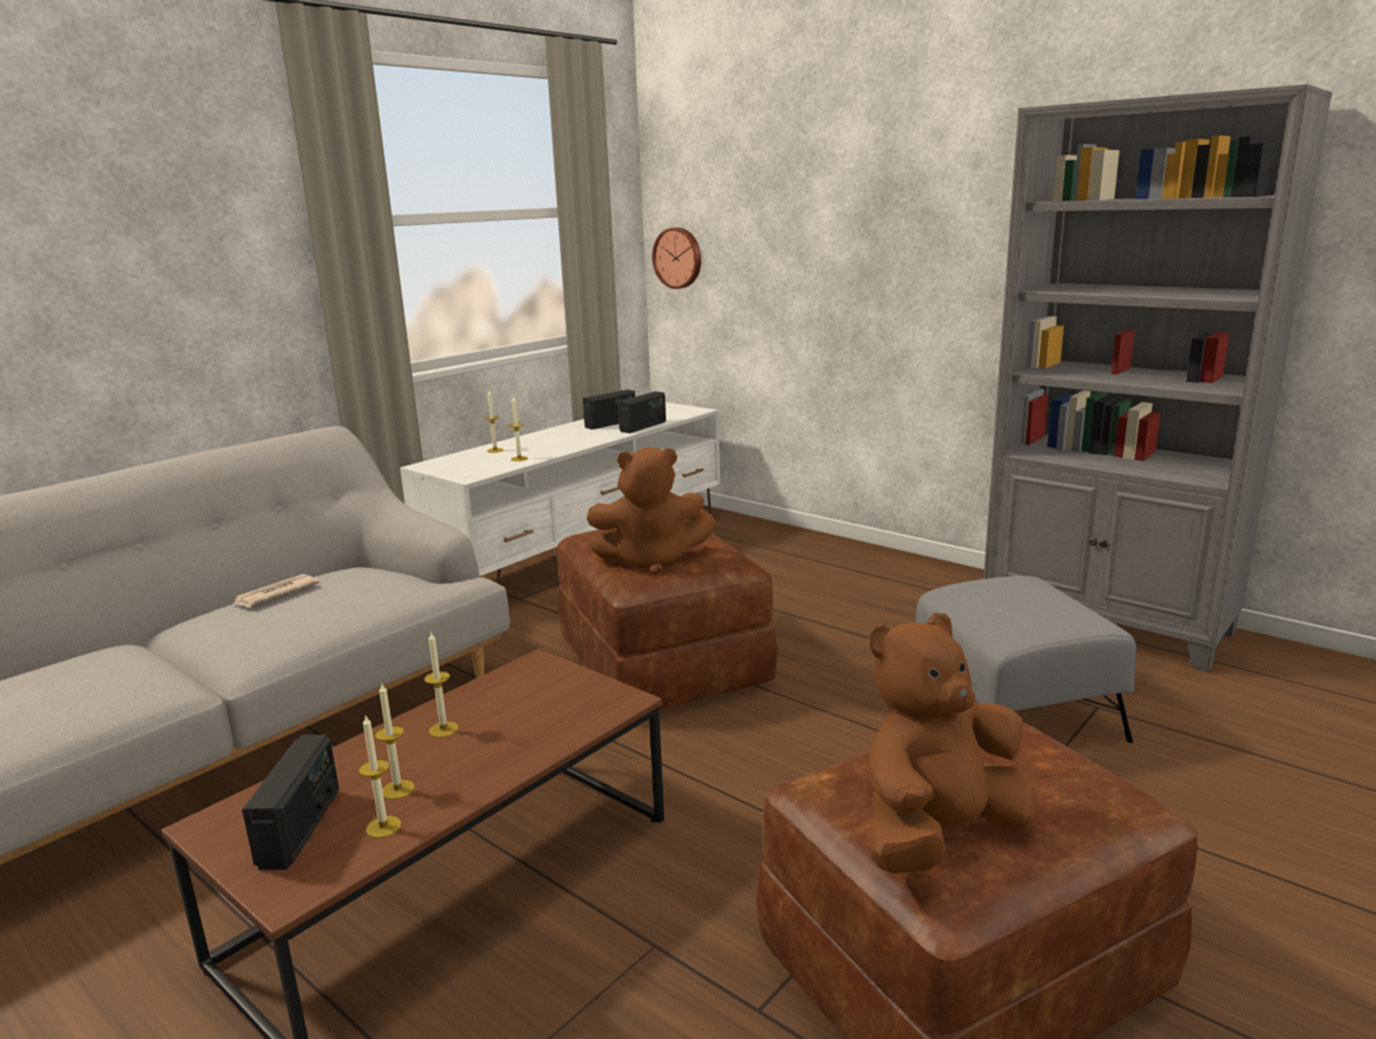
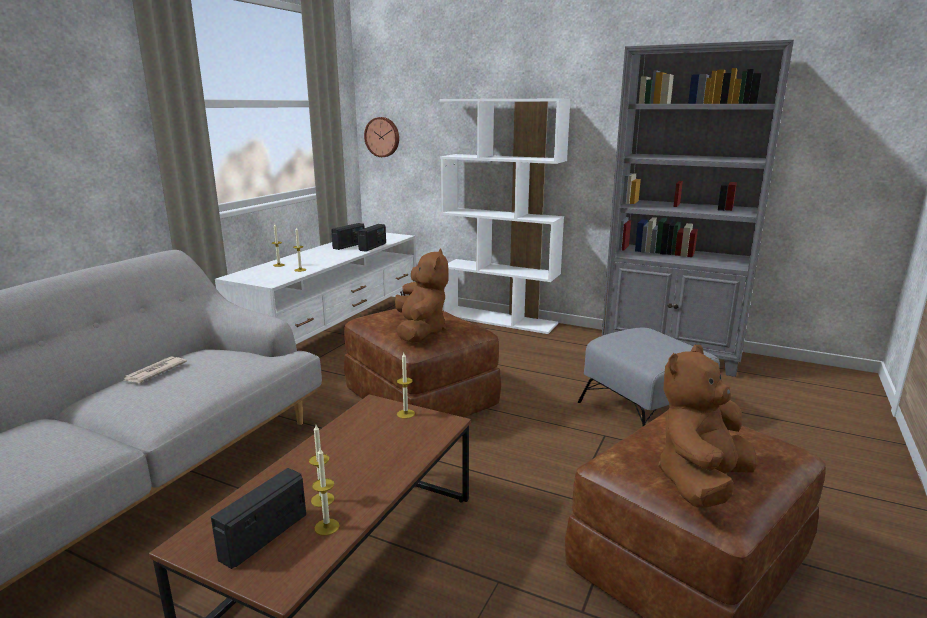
camera: 15 degrees left, 0 degrees up
radio [242,735,339,870] -> radio turned 135 degrees counterclockwise [211,468,306,569]
candle [424,633,459,738] -> candle moved to [397,353,415,419]
brown plush toy [587,447,715,575] -> brown plush toy turned 75 degrees counterclockwise [395,249,449,342]
none -> white bookcase [440,99,571,334]

